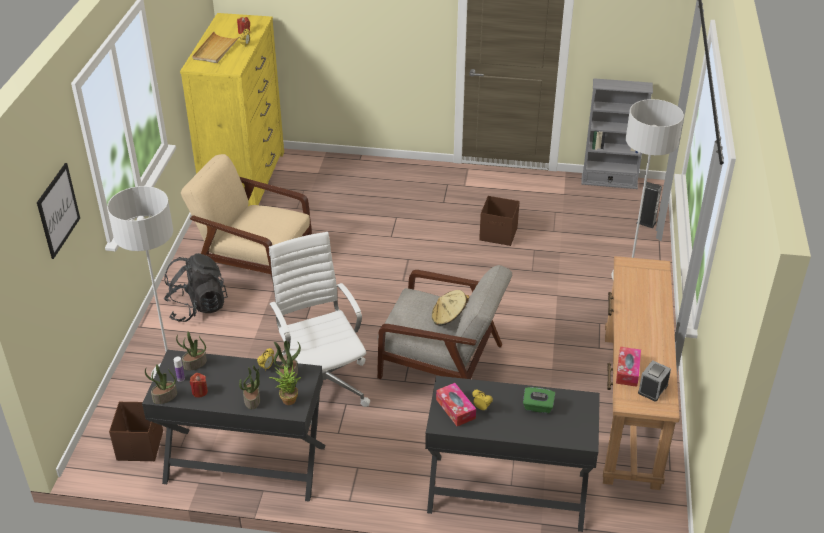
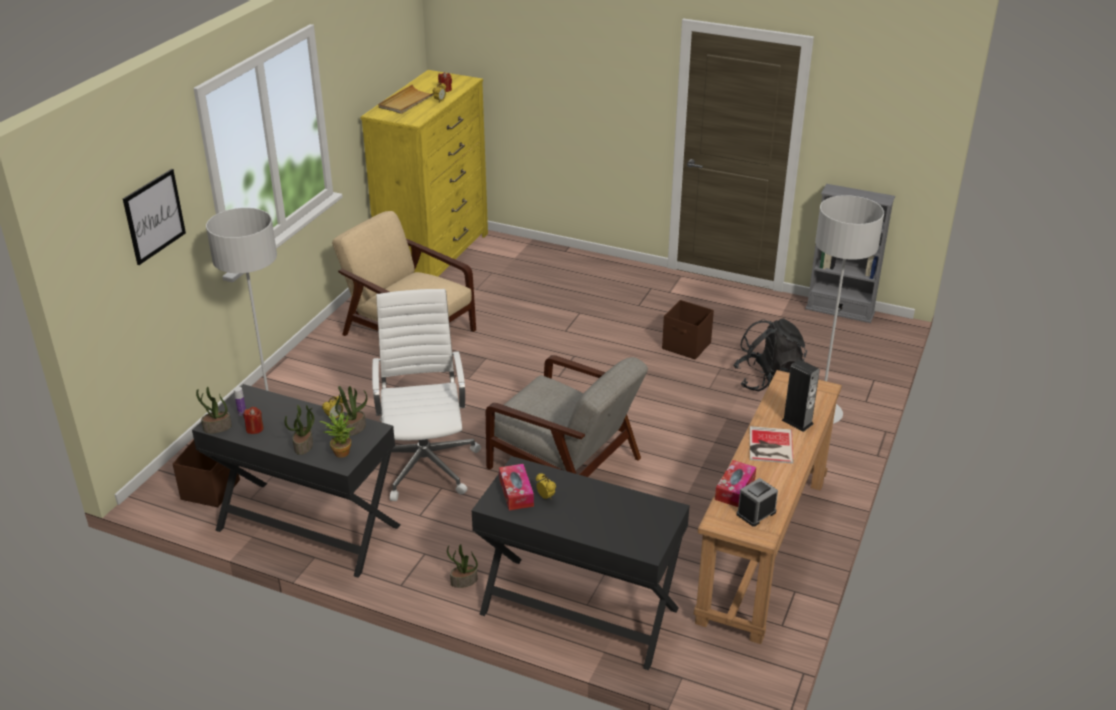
camera: 15 degrees right, 5 degrees down
black backpack [164,253,228,322] -> black backpack moved to [734,318,807,391]
potted plant [176,331,207,371] -> potted plant moved to [447,544,478,588]
beige hat [432,290,470,325] -> none
green tissue box [523,387,555,413] -> none
speaker [636,182,662,228] -> speaker moved to [781,359,820,432]
none -> book [750,426,794,464]

